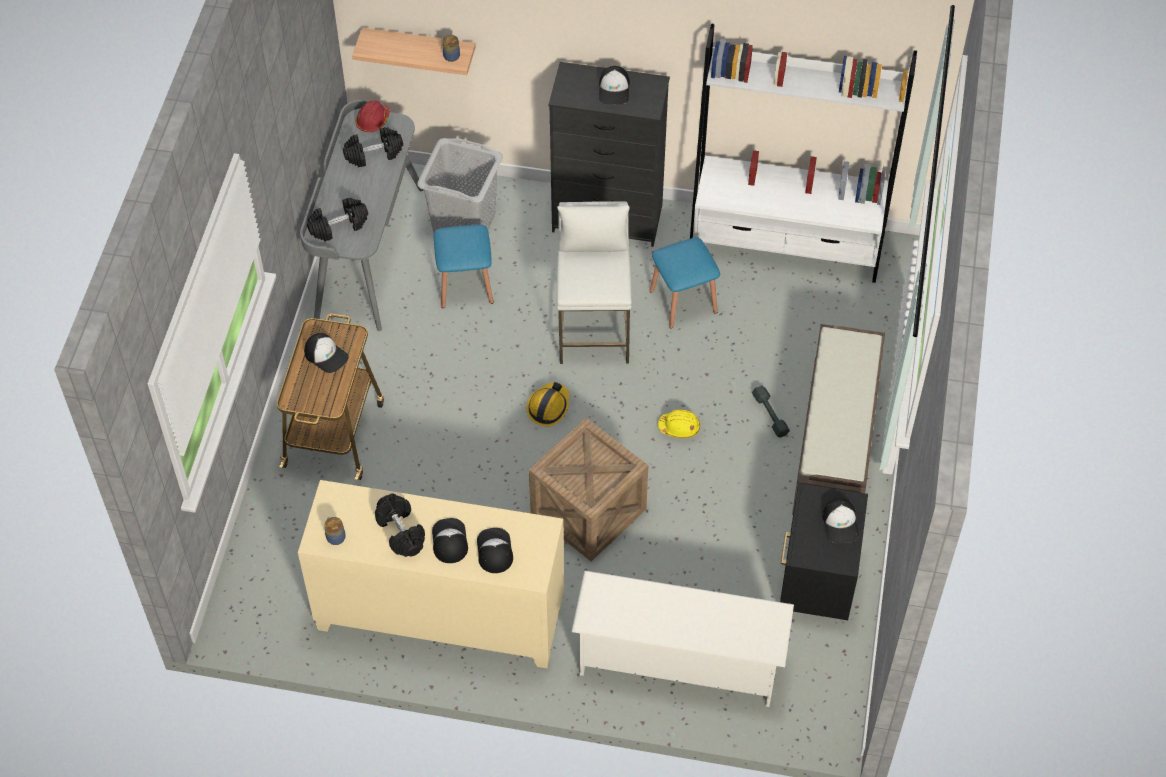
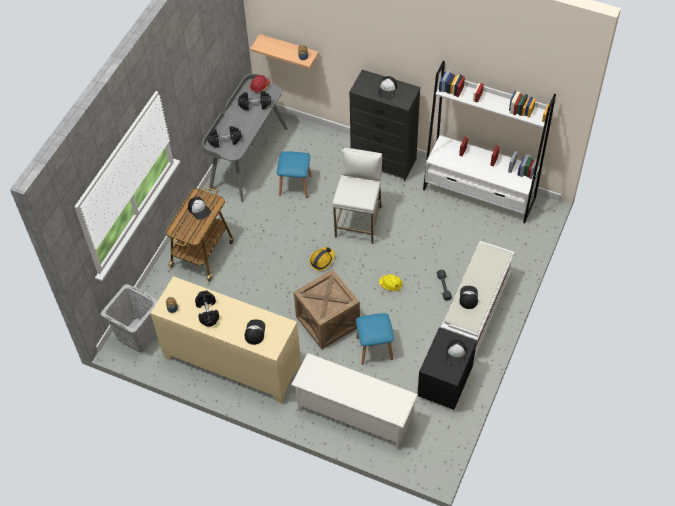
camera: 15 degrees right, 0 degrees up
grey laundry basket [417,138,503,233] -> grey laundry basket moved to [101,284,158,352]
cap [432,518,468,563] -> cap moved to [459,286,478,309]
blue stool [650,238,720,328] -> blue stool moved to [356,313,394,365]
brown bench [792,324,885,515] -> white bench [441,241,515,358]

